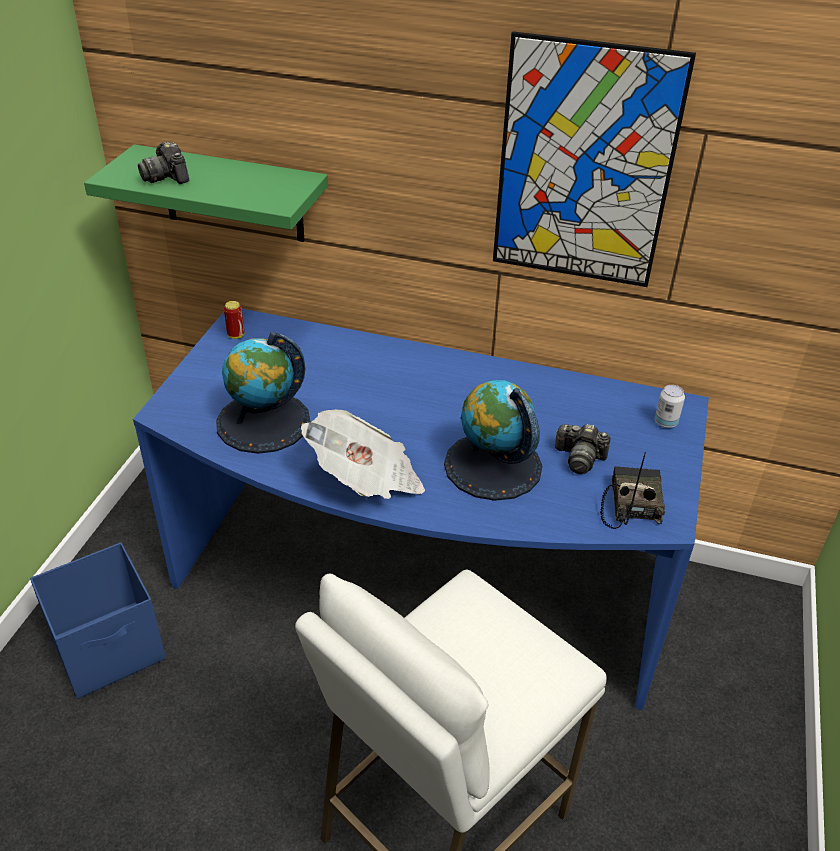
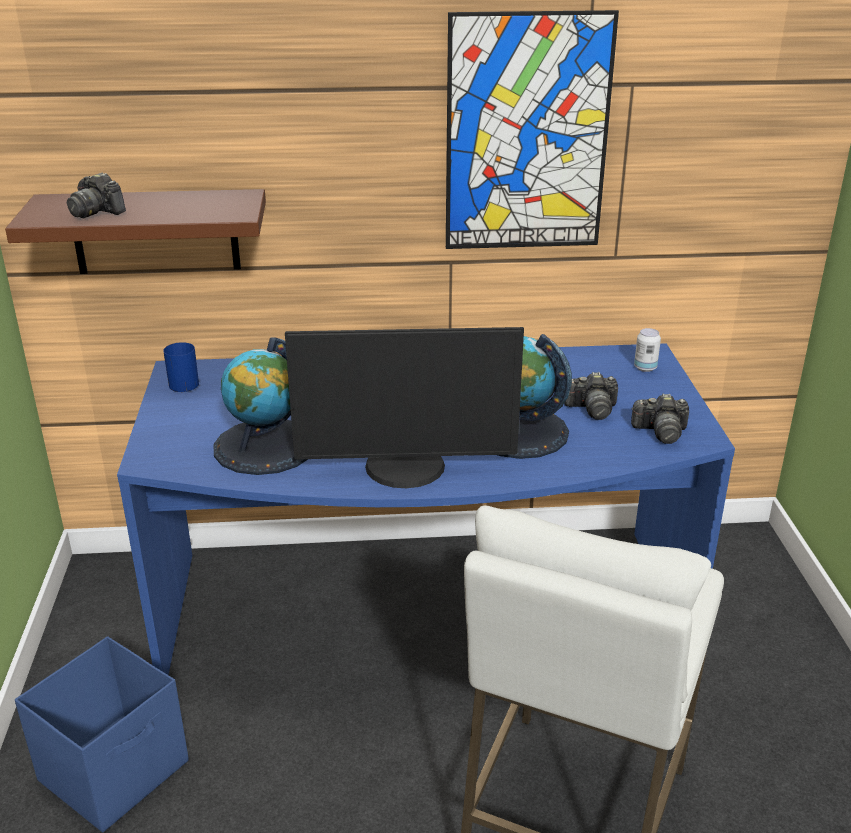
camera: 20 degrees left, 10 degrees down
green shelf [84,144,328,242] -> brown shelf [5,189,266,274]
can [224,301,244,339] -> blue mug [163,342,199,392]
newspaper [301,409,425,499] -> monitor [285,327,524,488]
radio [600,452,665,529] -> camera [631,394,689,444]

